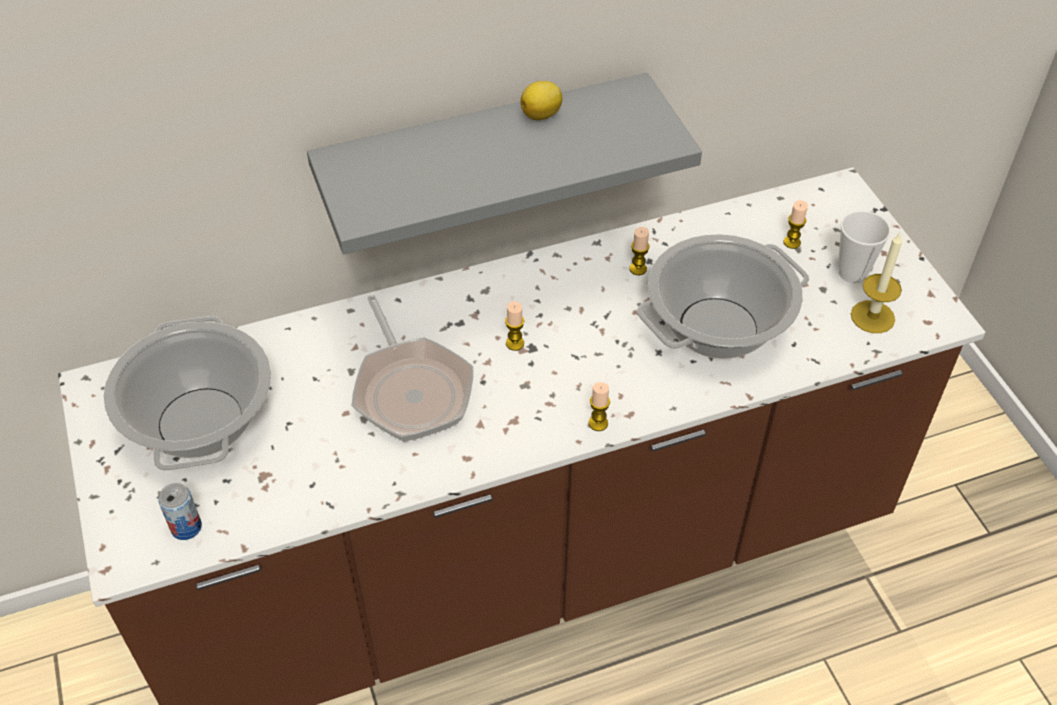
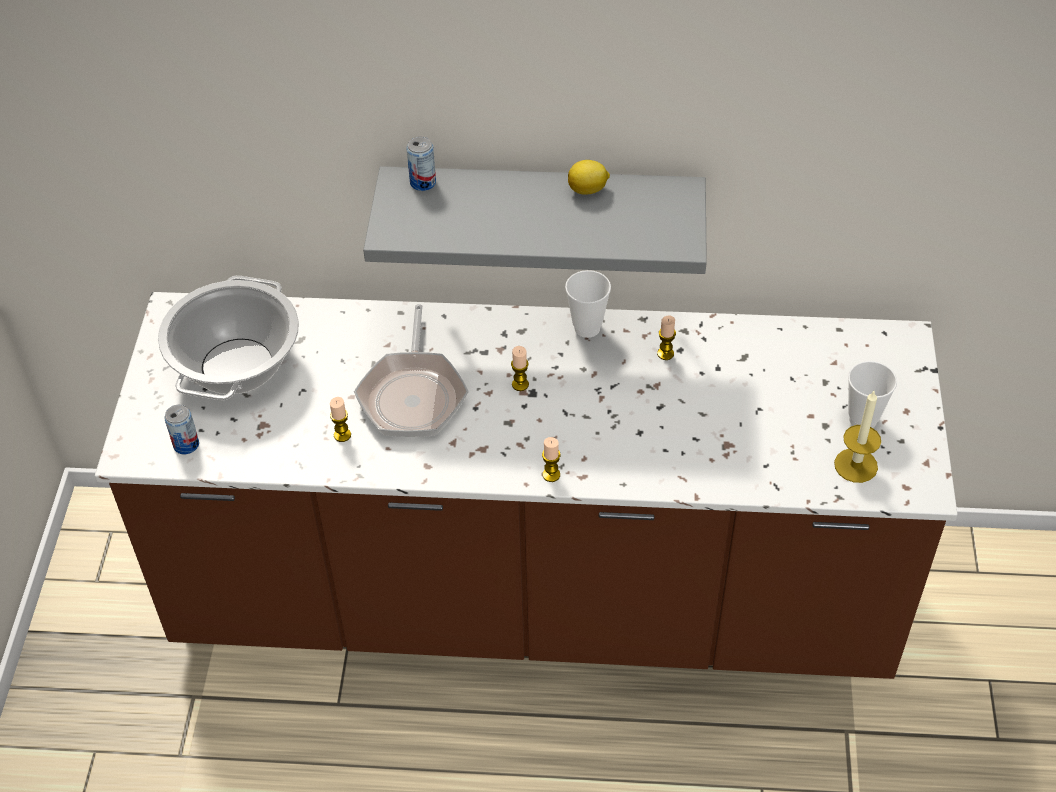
camera: 25 degrees right, 0 degrees up
cooking pot [637,234,809,359] -> none
candle [783,200,808,249] -> candle moved to [330,397,351,442]
none -> can [407,137,436,191]
none -> cup [565,270,611,338]

